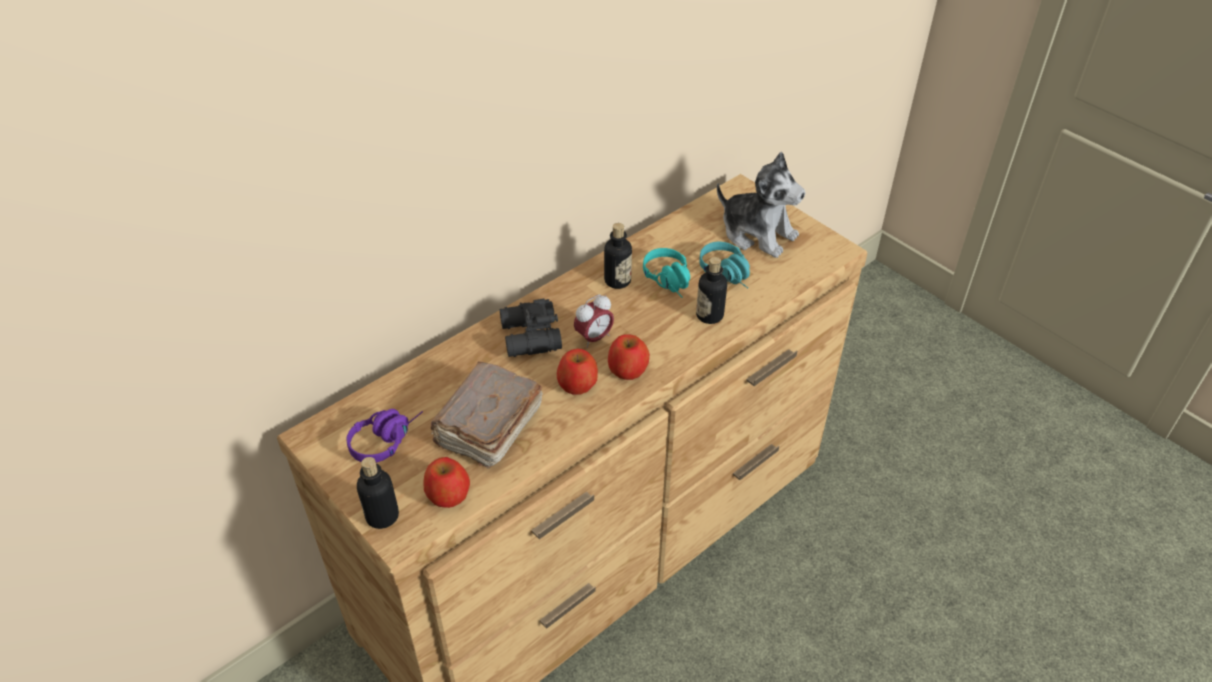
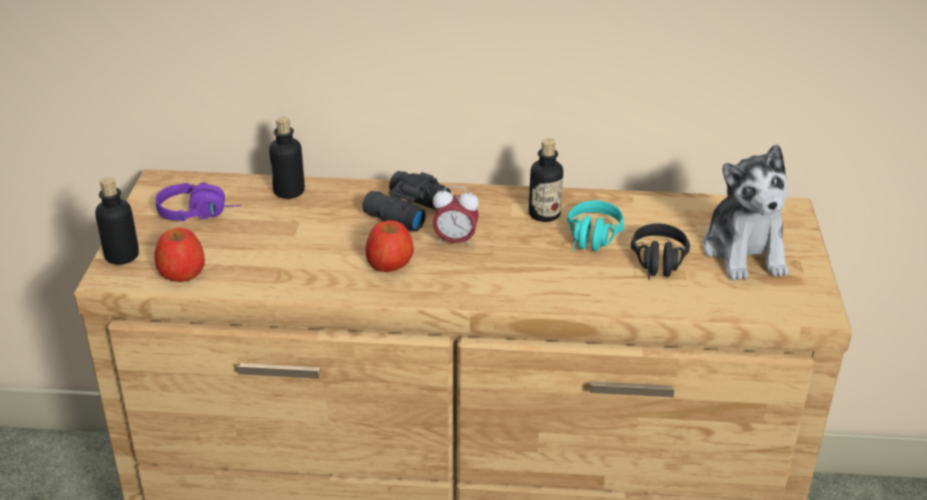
camera: 45 degrees right, 10 degrees down
brown book [431,361,543,469] -> none
apple [608,335,650,380] -> none
bottle [696,257,727,324] -> bottle moved to [269,117,305,199]
turquoise headphones [699,242,750,288] -> black headphones [631,223,690,280]

